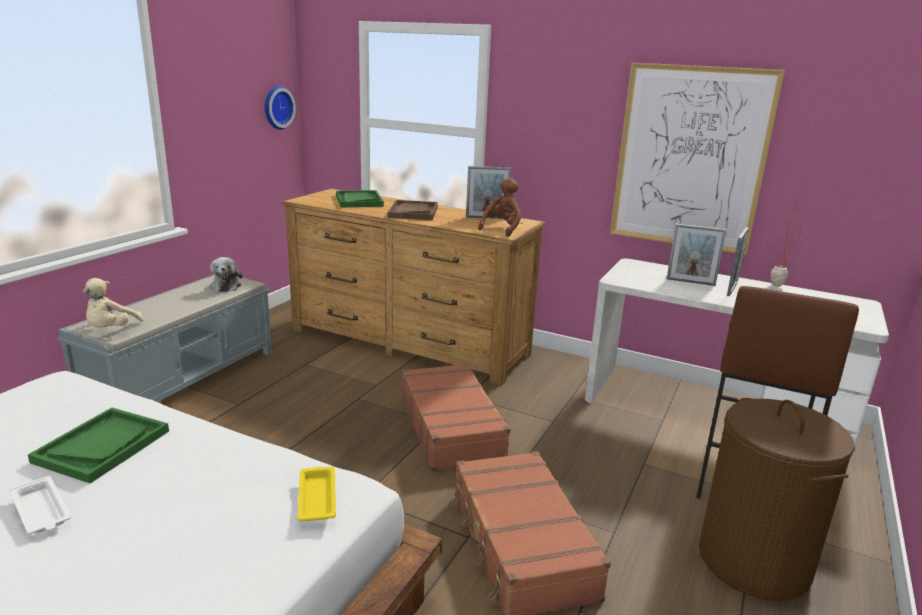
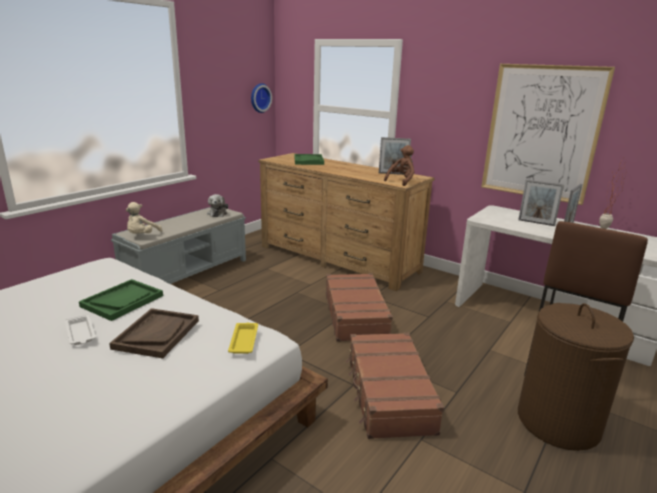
camera: 10 degrees right, 0 degrees up
brown tray [388,200,438,220] -> brown tray moved to [109,308,199,358]

